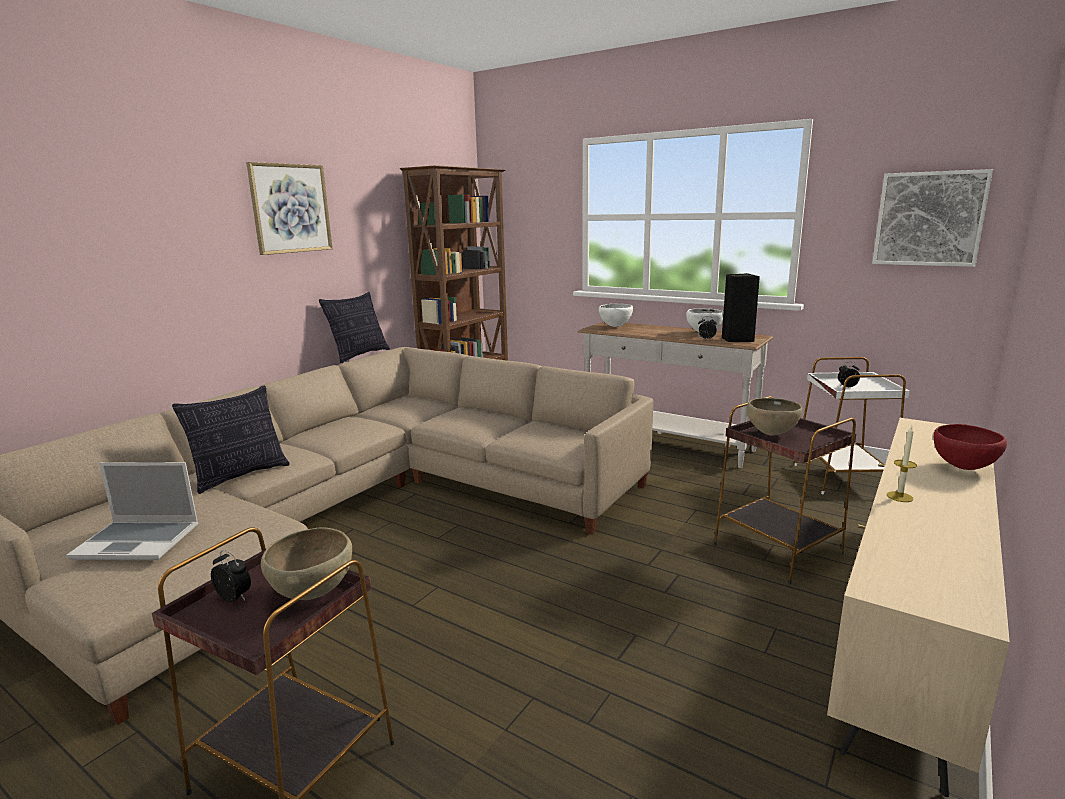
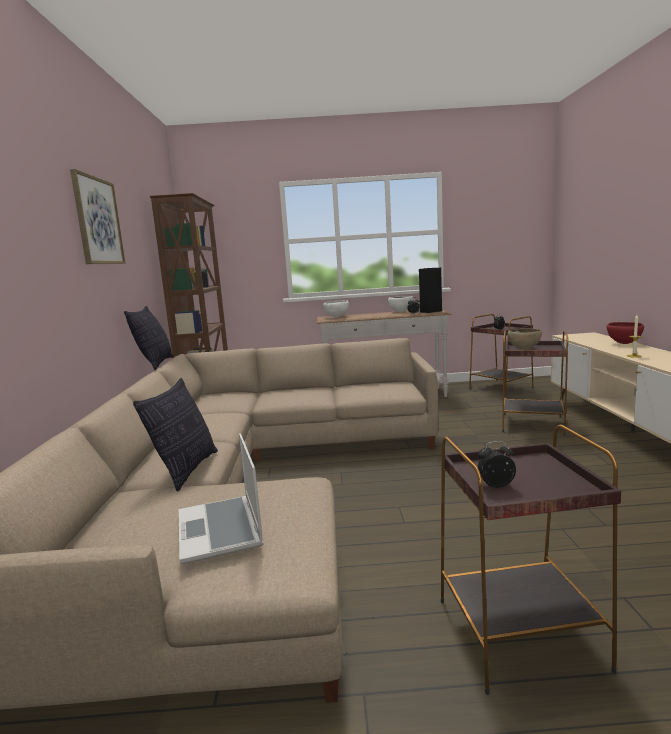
camera: 35 degrees left, 5 degrees down
laptop [66,462,199,560] -> laptop turned 105 degrees clockwise [179,434,263,564]
brown bowl [261,527,352,600] -> none
white side table [795,357,910,494] -> brown side table [469,314,534,389]
picture [872,169,993,267] -> none

